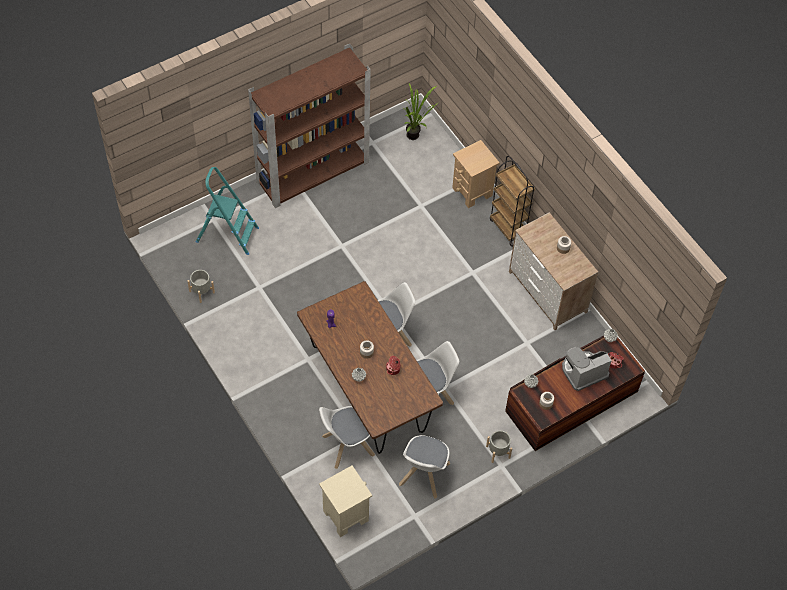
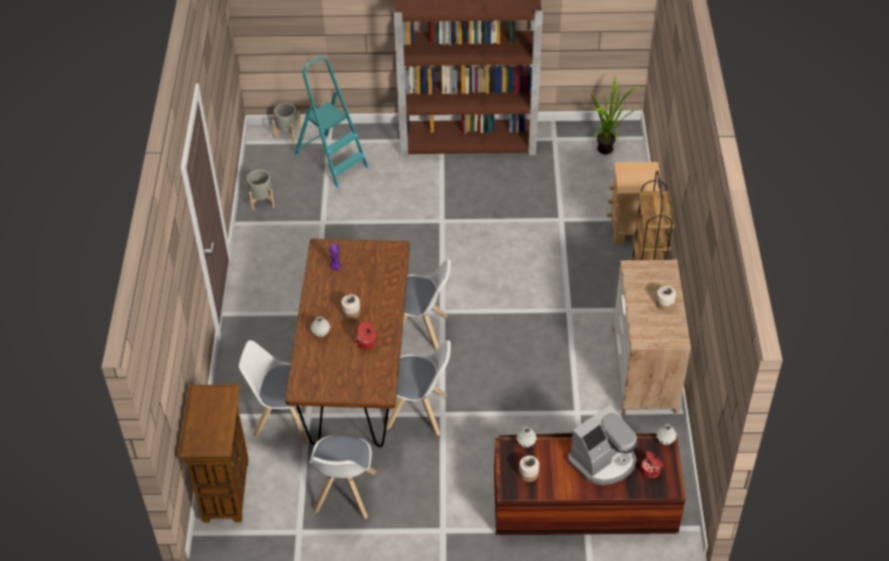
camera: 35 degrees right, 10 degrees down
beige nightstand [319,466,372,537] -> brown cabinet [178,384,248,523]
chair [399,435,450,498] -> chair turned 45 degrees counterclockwise [309,436,377,519]
grey planter [486,430,512,463] -> grey planter moved to [272,103,302,143]
coffee machine [562,347,612,391] -> coffee machine turned 135 degrees clockwise [568,404,638,485]

